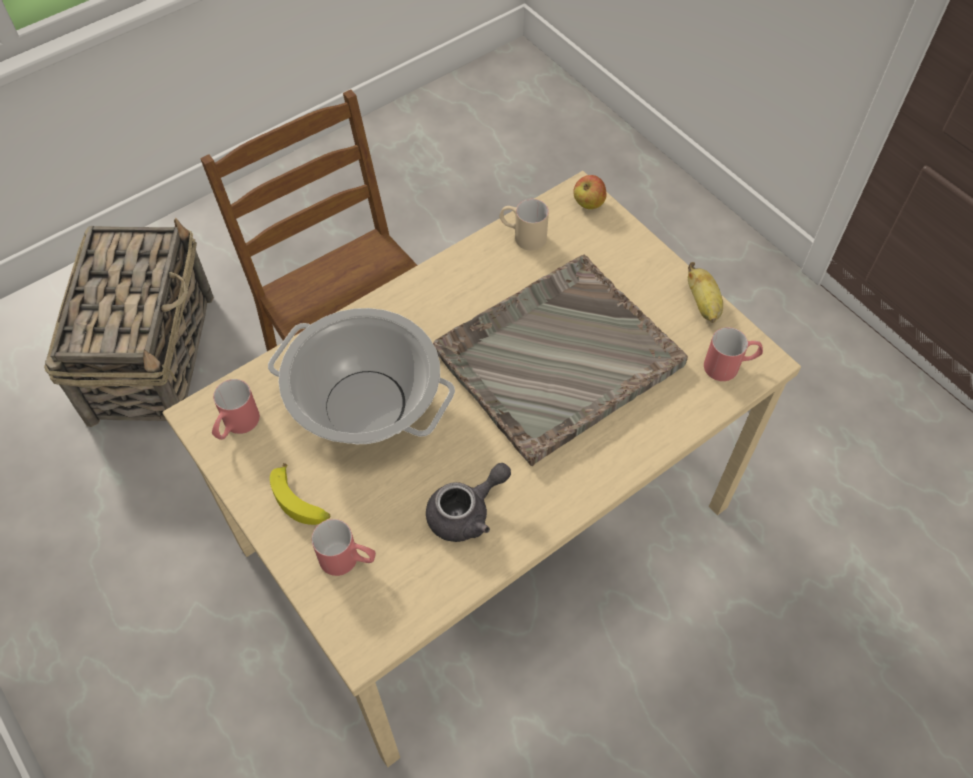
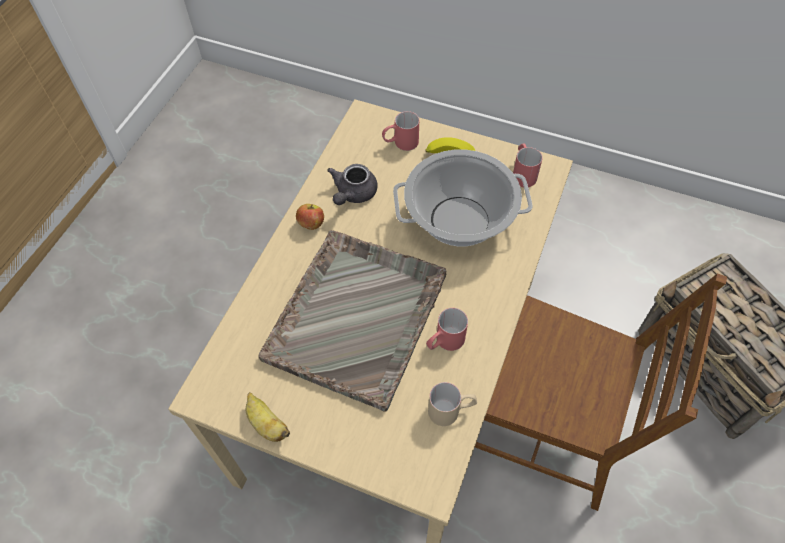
camera: 150 degrees right, 0 degrees up
apple [573,175,607,209] -> apple moved to [296,204,324,230]
red mug [704,327,763,381] -> red mug moved to [426,308,468,351]

